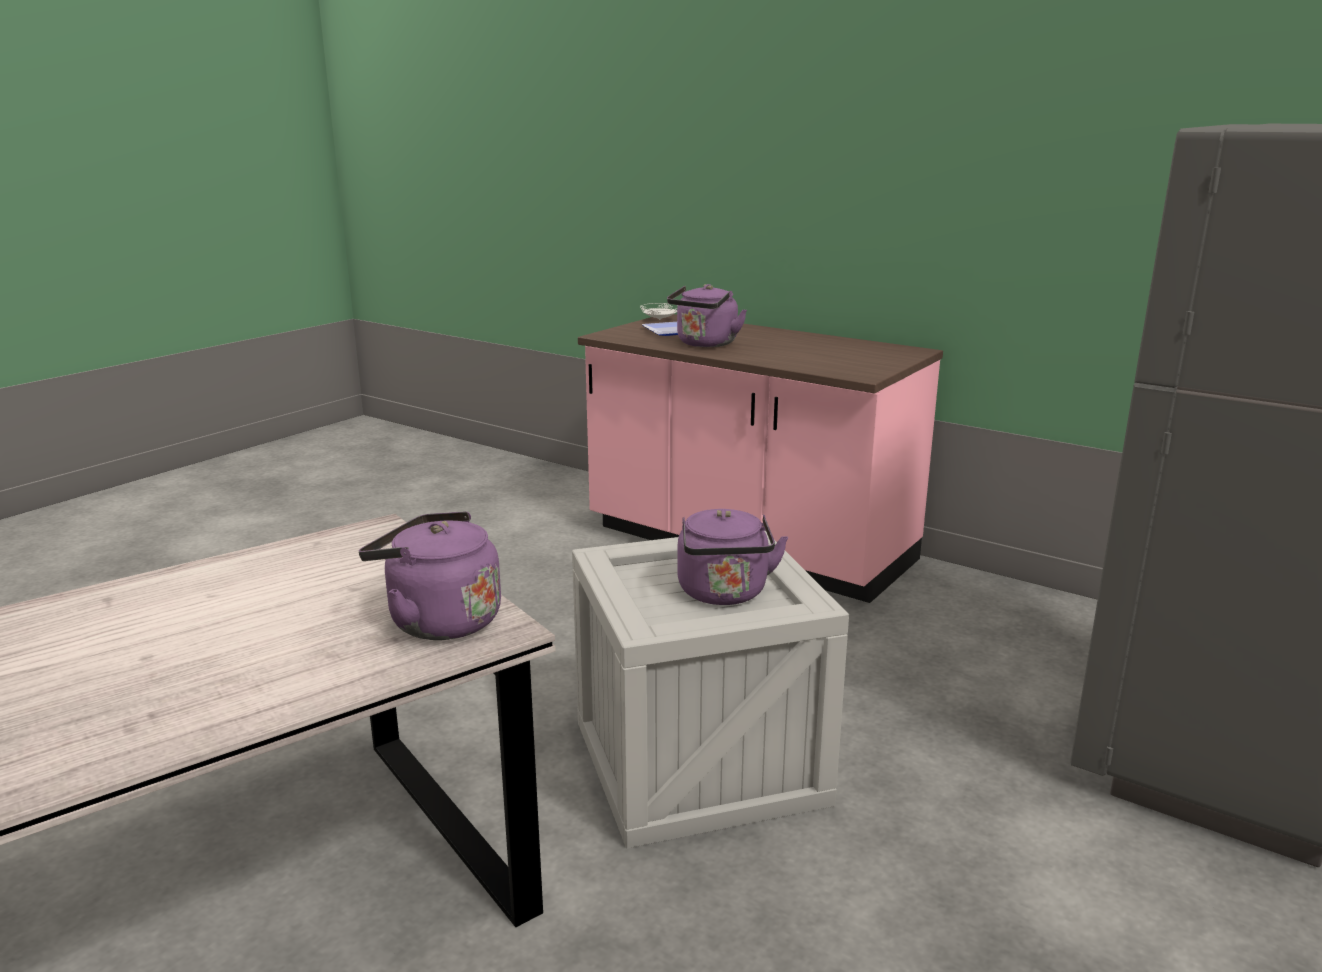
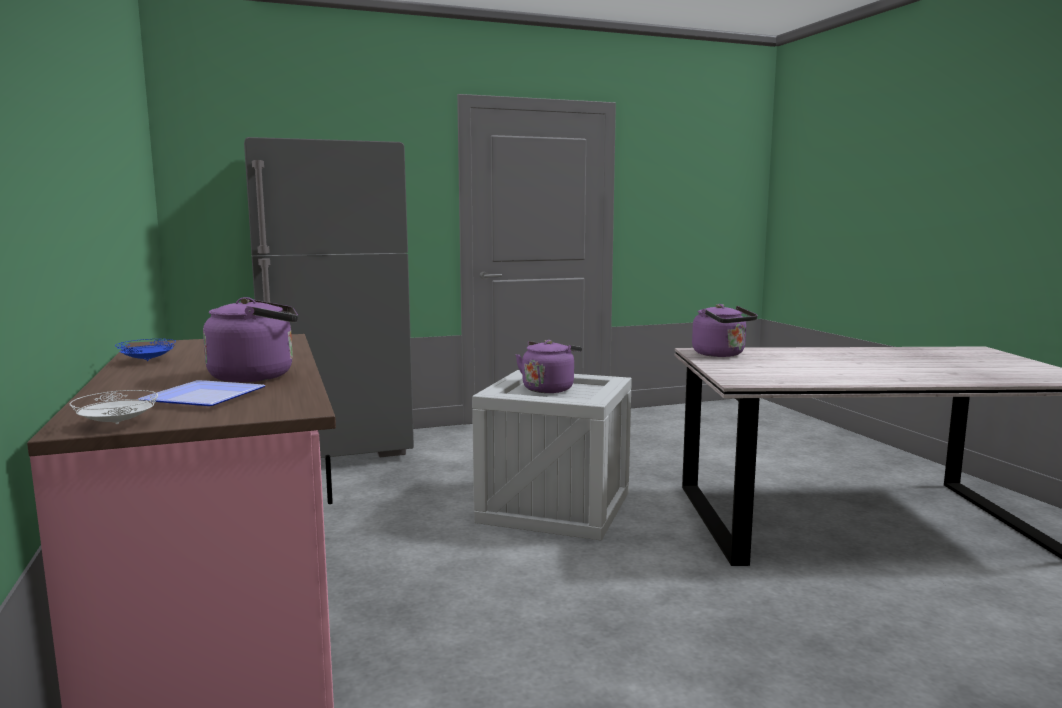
camera: 145 degrees left, 10 degrees down
none -> blue plate [115,339,176,361]

